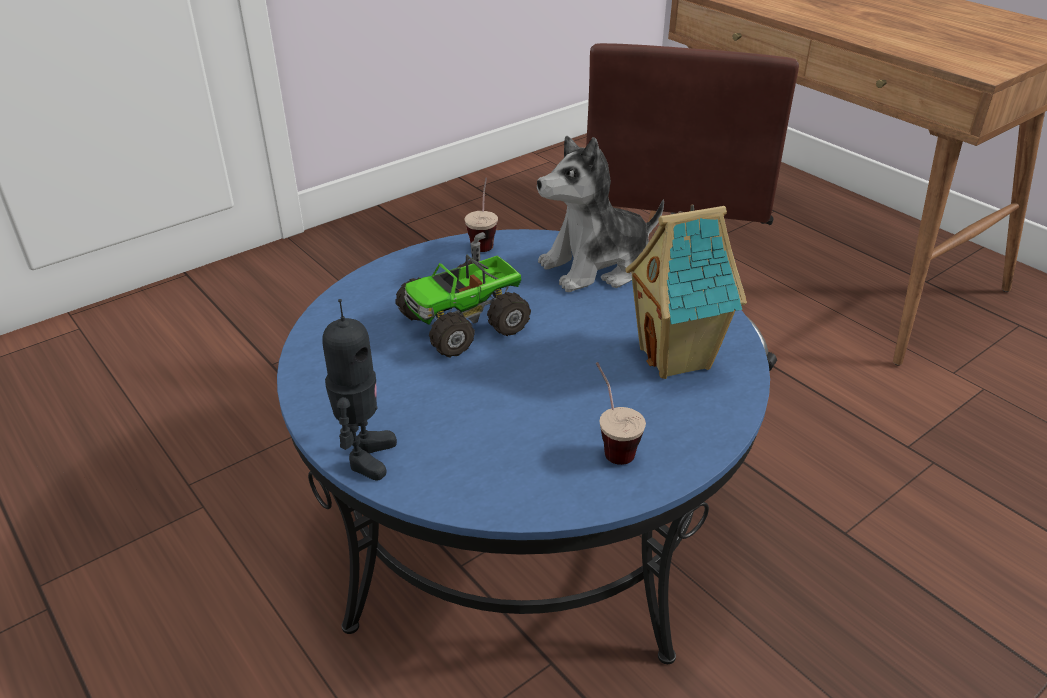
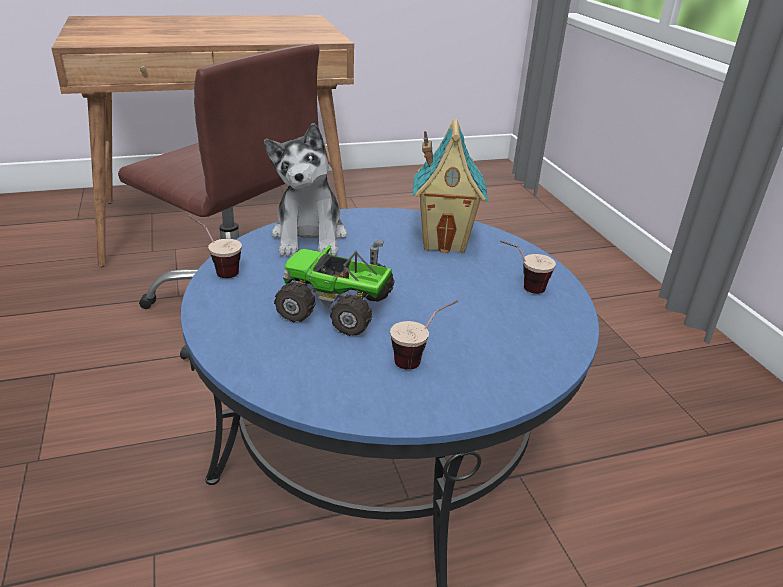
camera: 70 degrees left, 5 degrees down
toy robot [322,299,397,481] -> none
toy truck [395,232,531,358] -> toy truck turned 120 degrees clockwise [274,240,395,336]
none -> cup [390,300,458,370]

